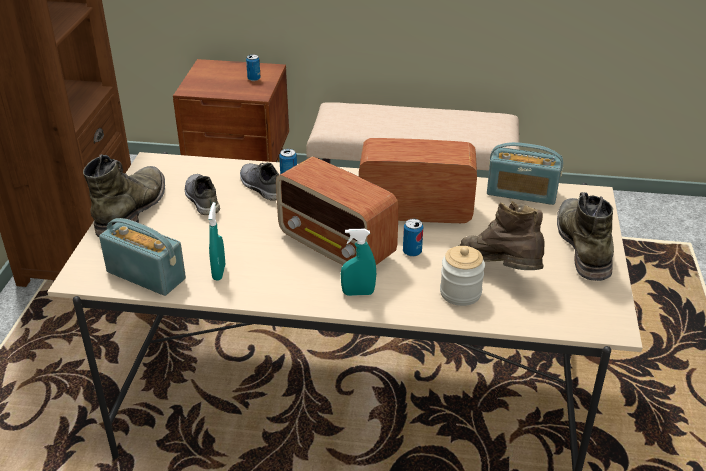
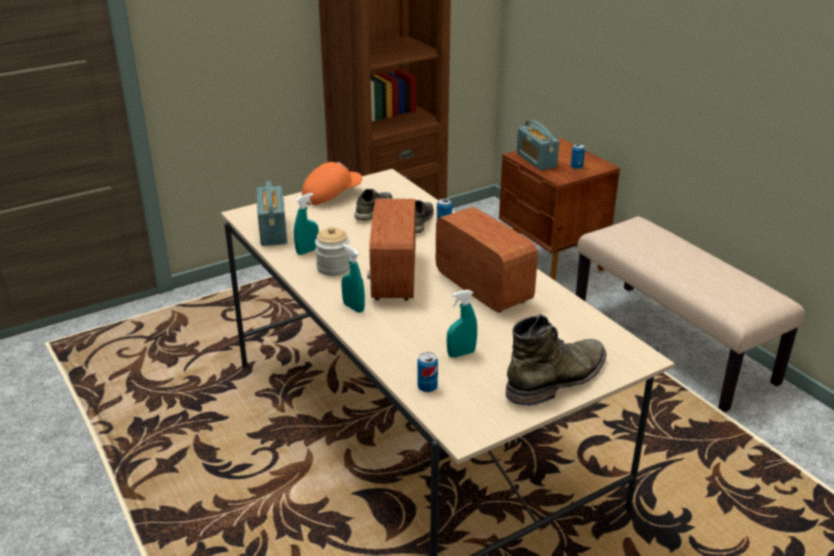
camera: 50 degrees right, 5 degrees down
green boot [83,154,165,237] -> orange cap [302,162,362,205]
can [403,219,423,257] -> can moved to [418,352,438,392]
jar [440,246,485,306] -> jar moved to [315,227,350,276]
brown boot [458,201,544,270] -> turquoise spray bottle [447,290,477,358]
radio [487,142,563,205] -> radio moved to [517,120,559,170]

